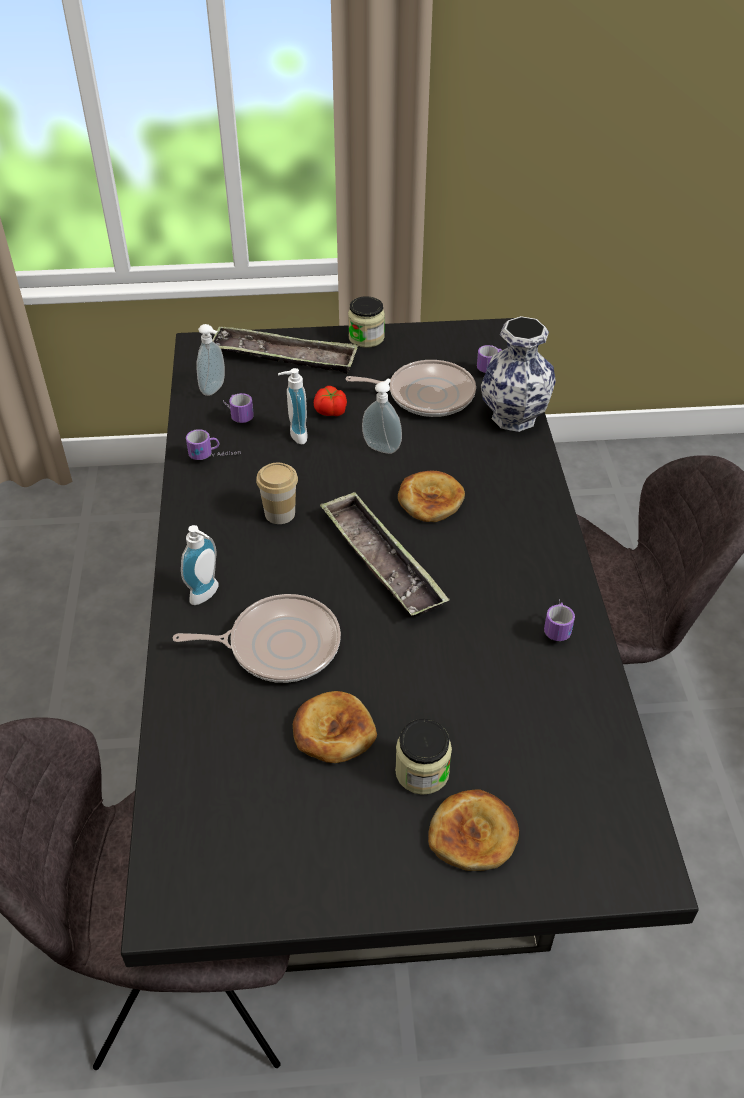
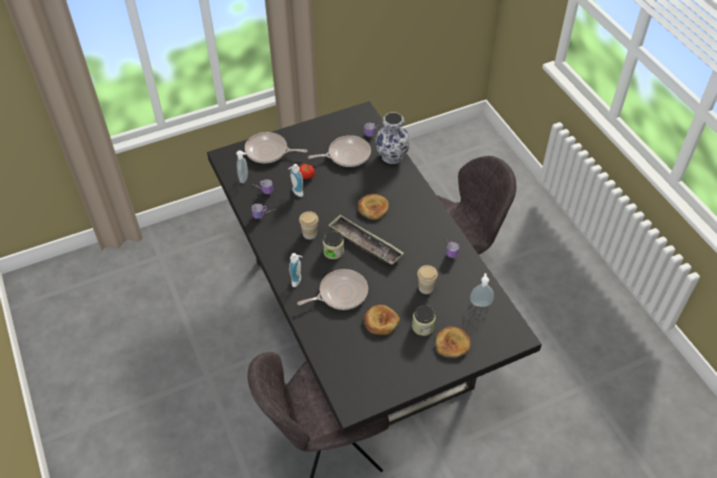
camera: 20 degrees left, 5 degrees up
tray [212,326,358,374] -> frying pan [245,132,307,163]
jar [348,296,385,348] -> jar moved to [323,231,344,259]
soap dispenser [362,378,402,454] -> soap dispenser moved to [470,273,494,307]
none -> cup [417,265,438,294]

